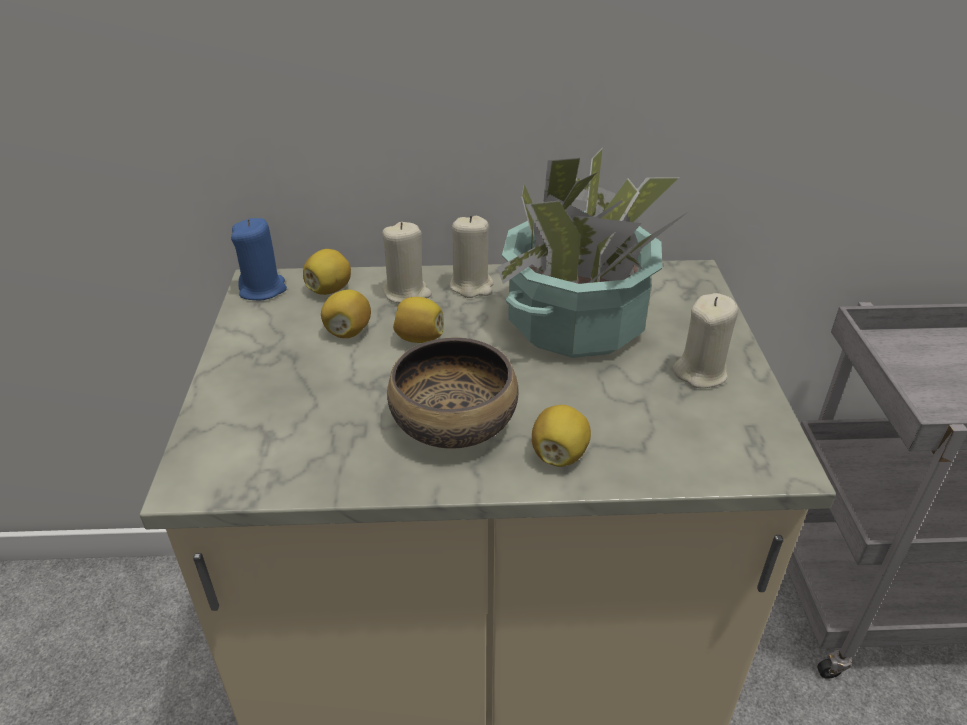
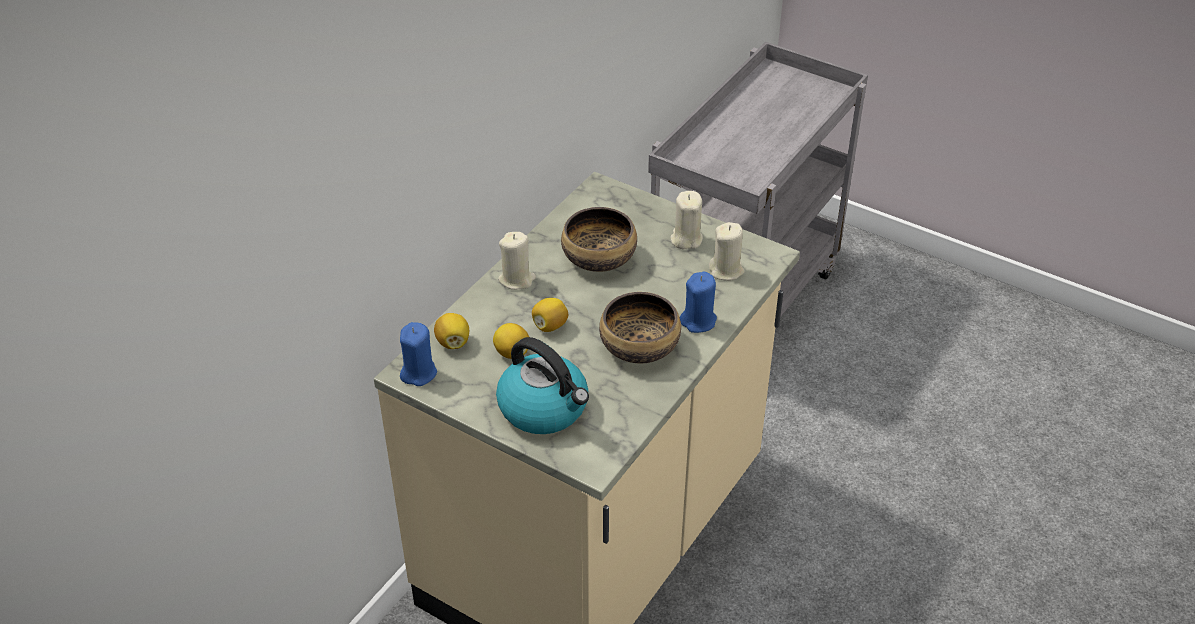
camera: 55 degrees left, 5 degrees up
beige candle [382,222,432,303] -> beige candle moved to [709,222,745,281]
potted plant [497,148,688,358] -> bowl [561,207,637,272]
lemon [532,405,591,467] -> blue candle [680,271,717,333]
none -> kettle [496,337,589,434]

